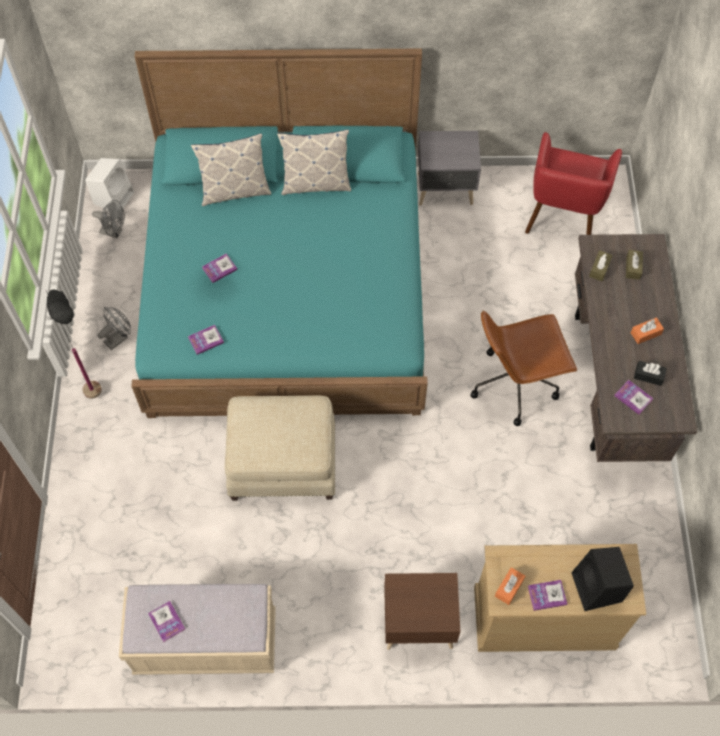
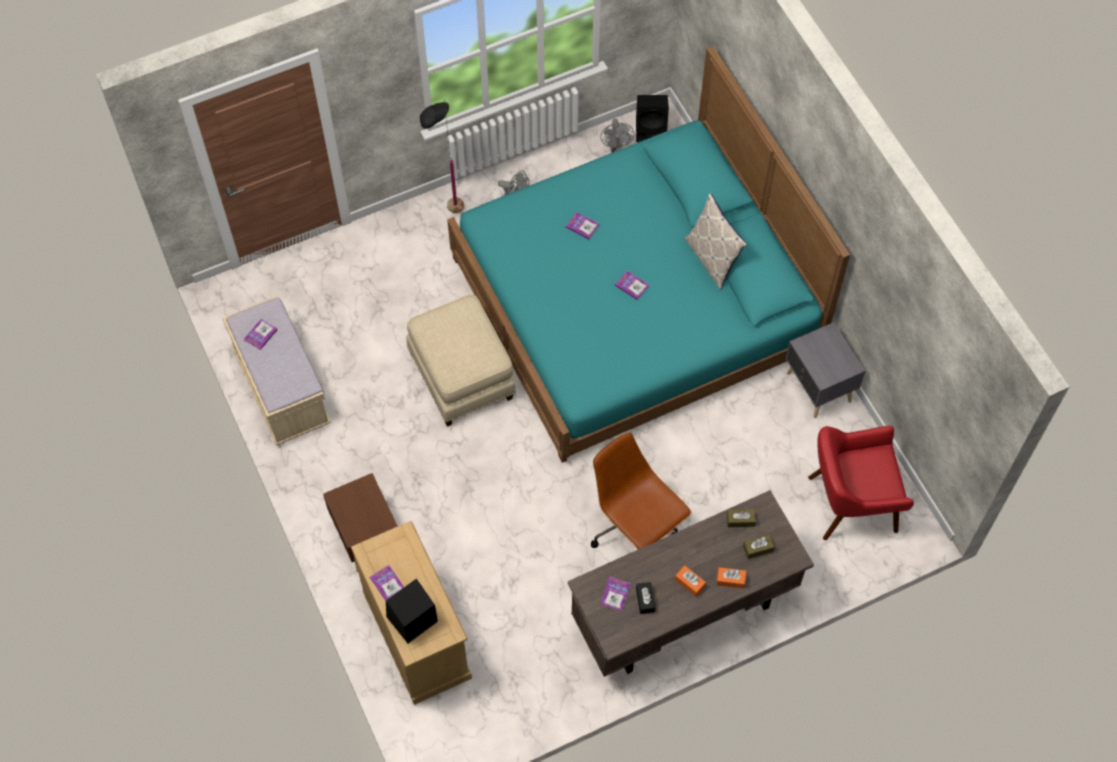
camera: 65 degrees right, 0 degrees up
white speaker [85,158,134,210] -> black speaker [636,95,669,142]
book [188,325,224,355] -> book moved to [615,271,649,300]
pillow [191,133,271,206] -> none
orange tissue box [495,567,525,605] -> orange tissue box moved to [717,567,746,589]

